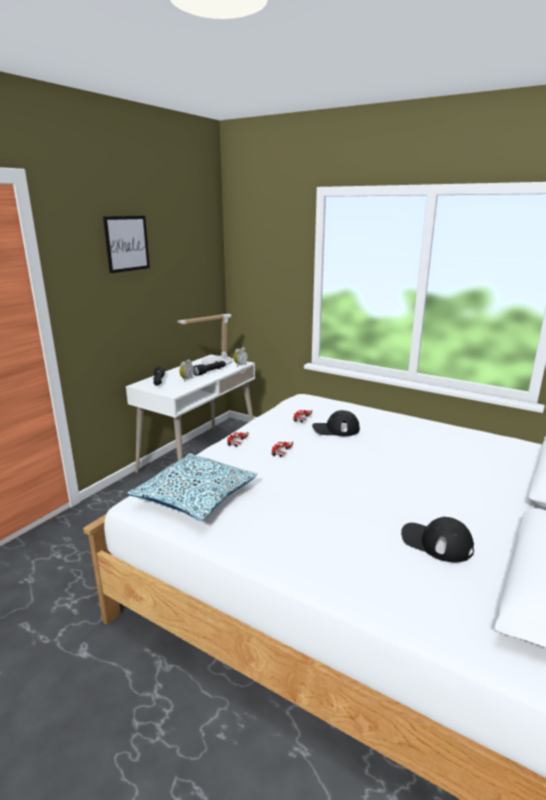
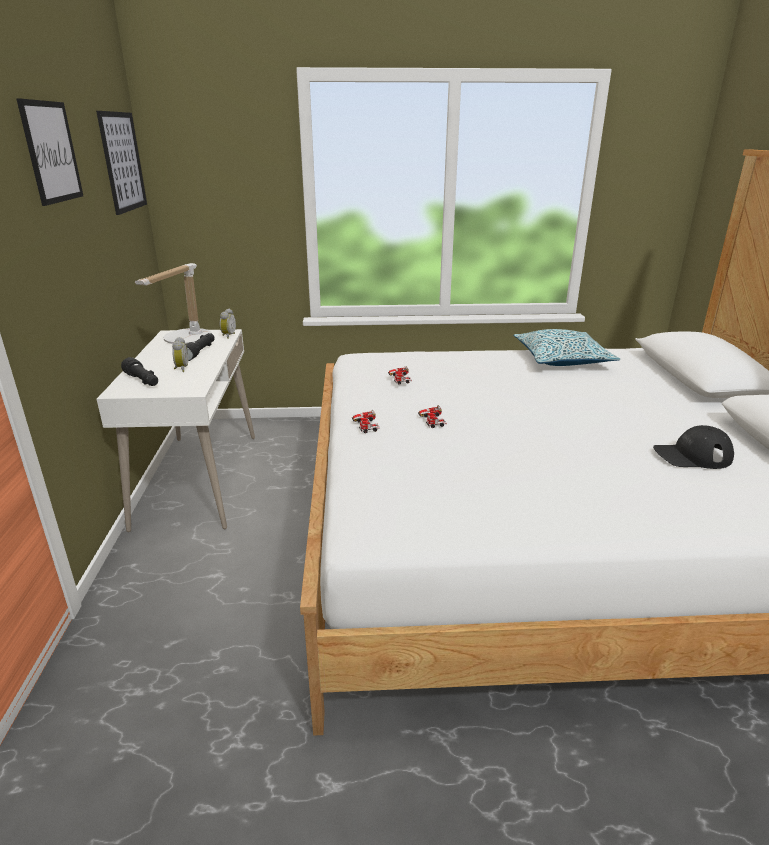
camera: 35 degrees left, 5 degrees up
pillow [127,453,257,521] -> pillow moved to [513,329,620,366]
black cap [312,410,360,436] -> none
none -> picture [96,111,147,215]

